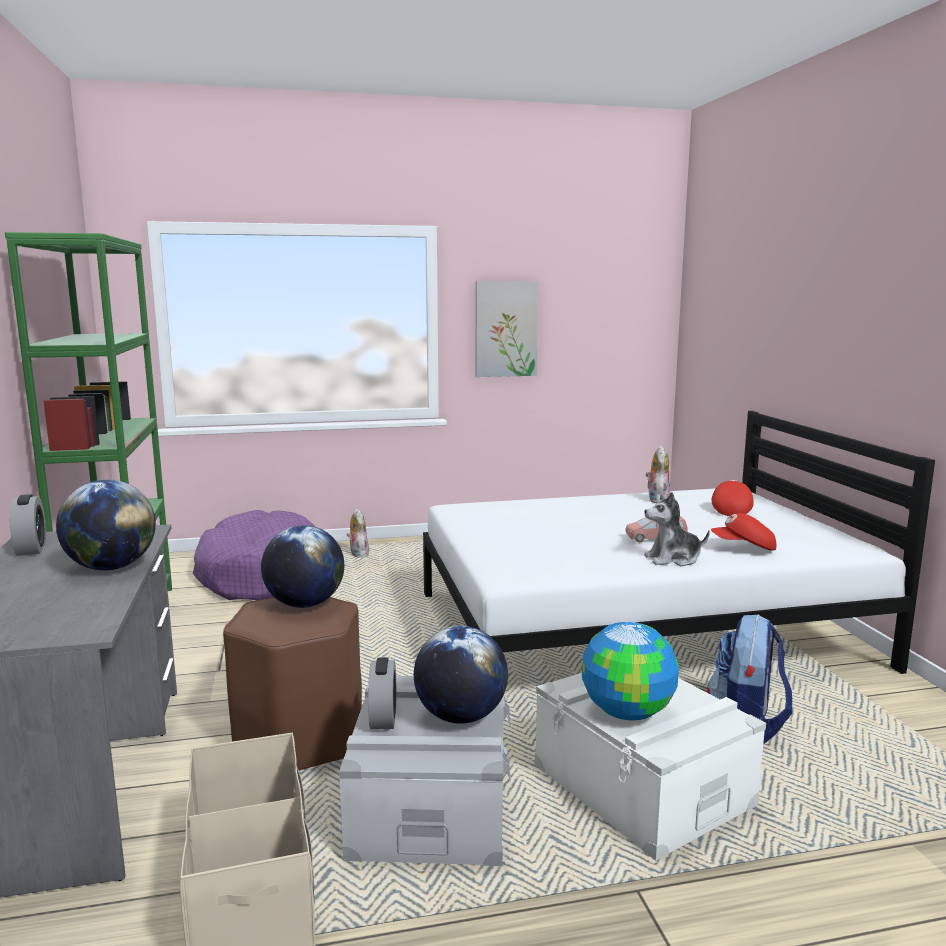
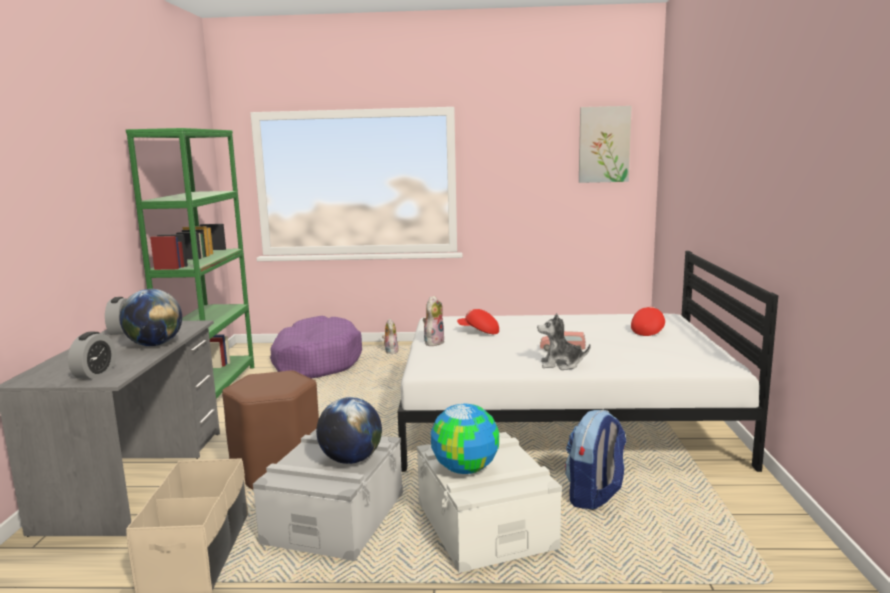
camera: 15 degrees right, 0 degrees up
globe [261,525,344,608] -> none
alarm clock [368,657,396,730] -> alarm clock moved to [68,331,116,379]
picture [476,281,538,377] -> picture moved to [579,106,632,183]
plush toy [646,446,670,503] -> plush toy moved to [422,295,445,346]
red cap [711,513,776,550] -> red cap moved to [457,309,499,334]

